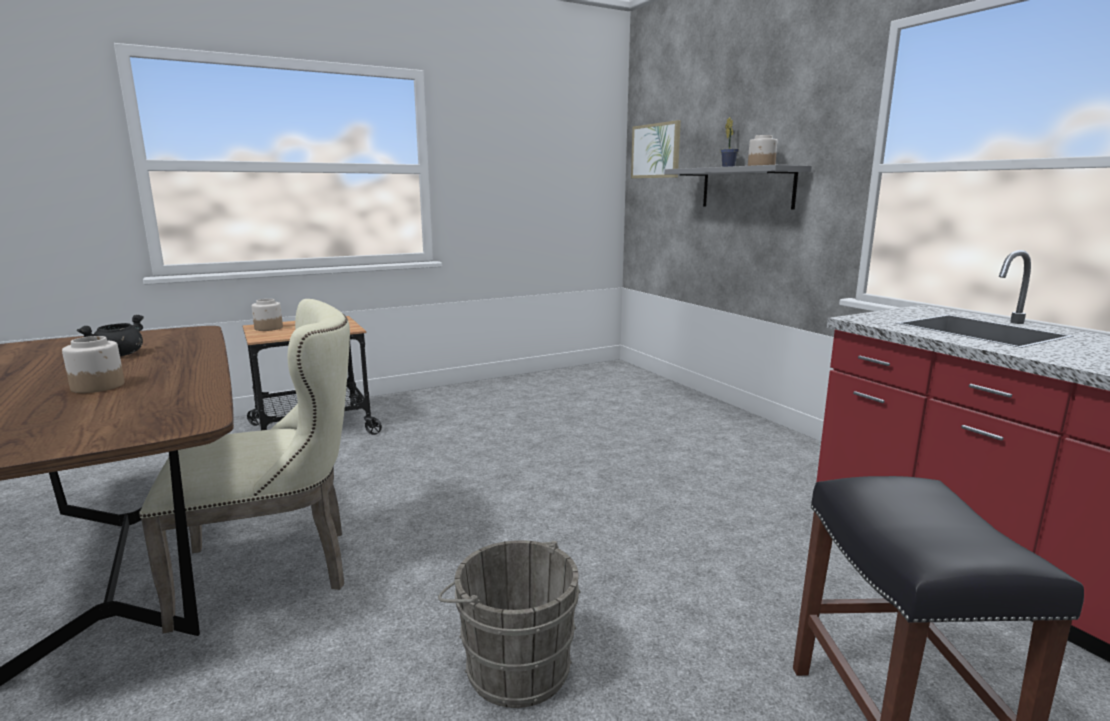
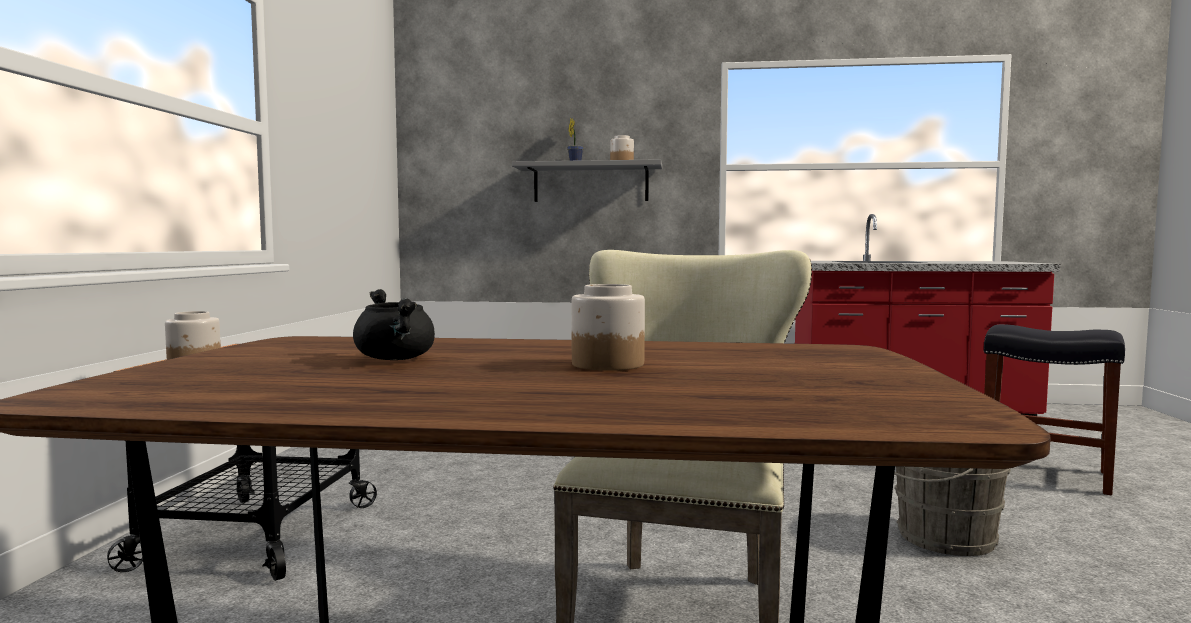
camera: 55 degrees left, 10 degrees down
picture [631,120,681,178] -> none

